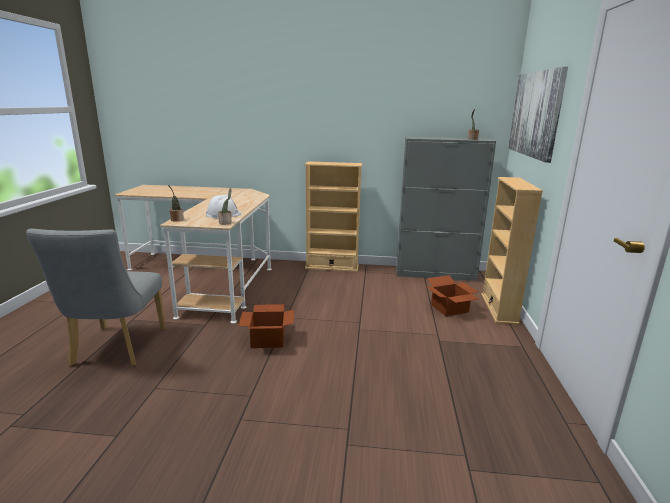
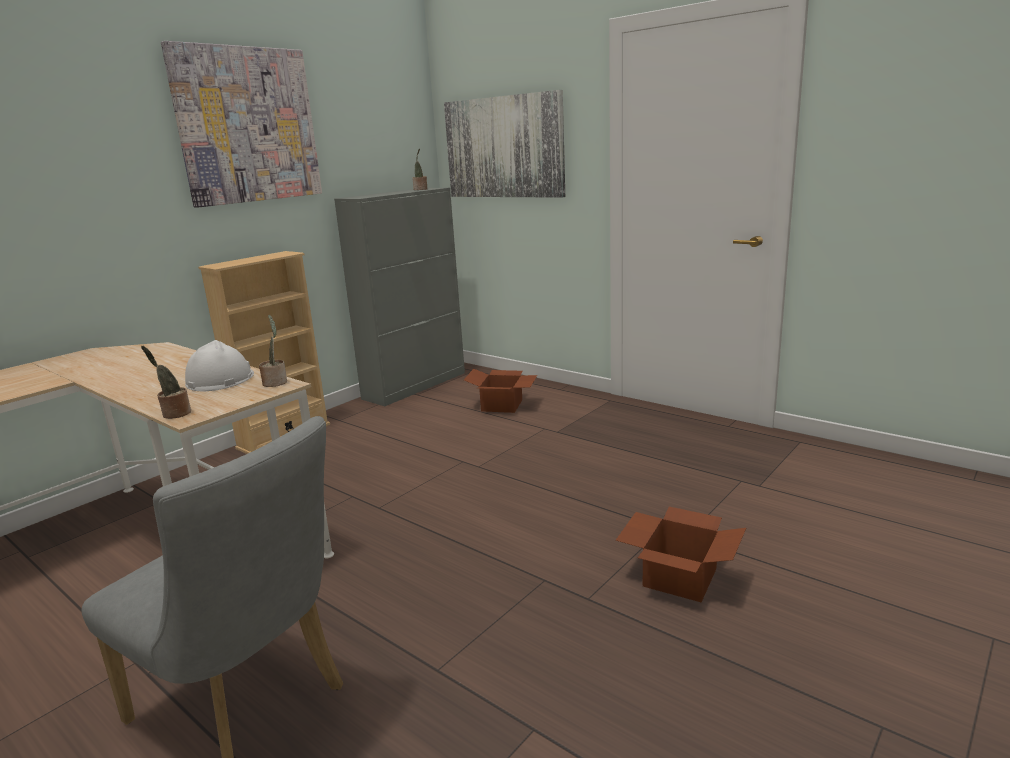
camera: 55 degrees left, 0 degrees up
cardboard box [238,304,294,348] -> cardboard box moved to [615,507,746,602]
beige bookcase [481,177,543,325] -> none
none -> picture [161,41,322,207]

